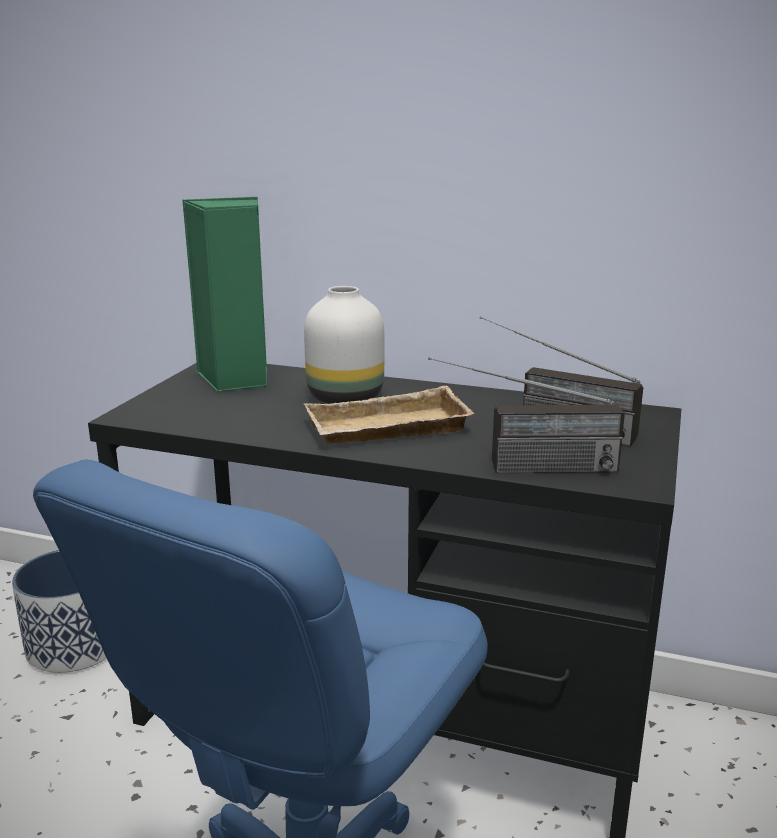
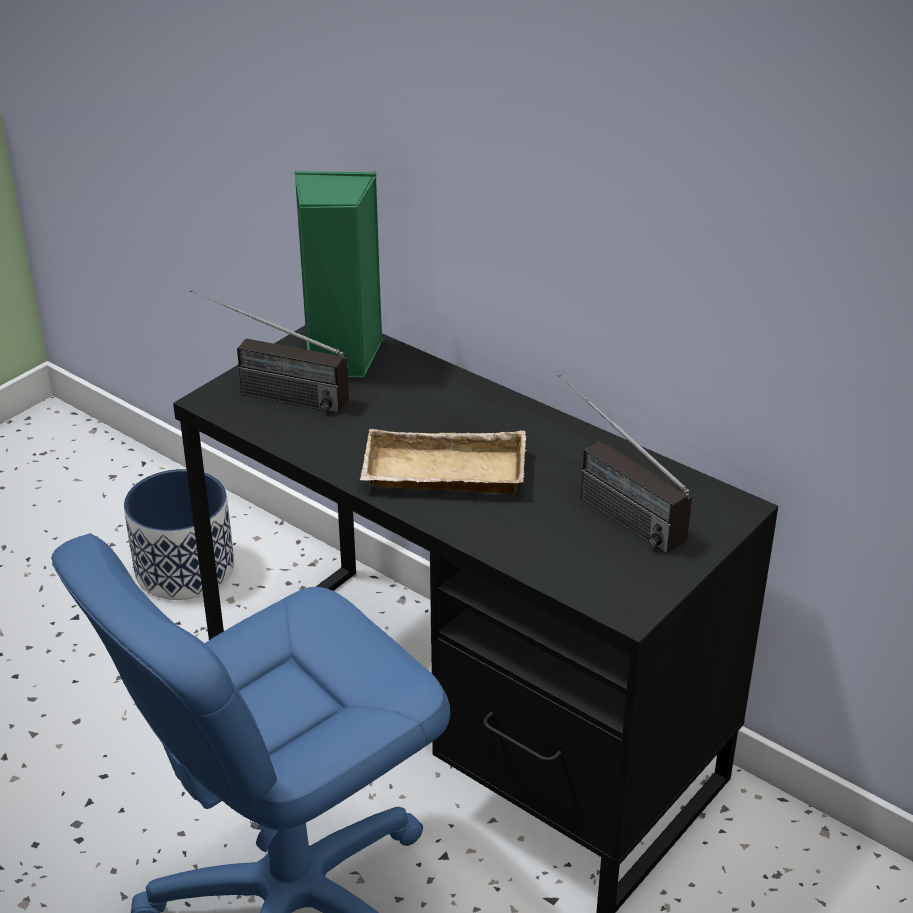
camera: 20 degrees right, 15 degrees up
white vase [304,286,384,404] -> none
radio [428,357,625,473] -> radio moved to [190,290,349,413]

